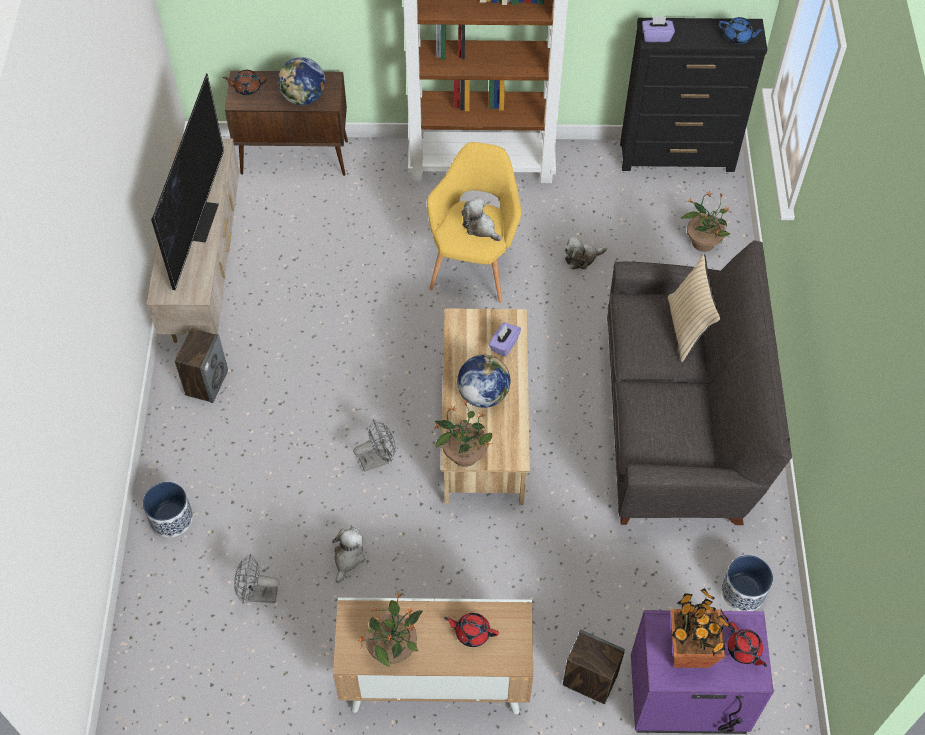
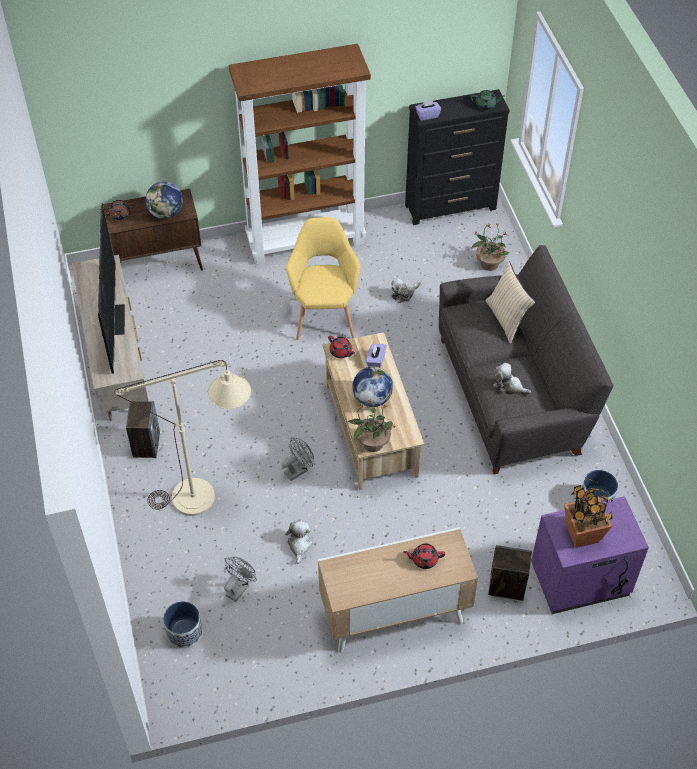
camera: 15 degrees left, 5 degrees down
planter [143,482,193,537] -> planter moved to [163,601,203,648]
grey fan [234,554,280,604] -> grey fan turned 135 degrees clockwise [224,557,257,602]
potted plant [358,591,423,667] -> none
plush toy [461,198,502,241] -> plush toy moved to [493,363,531,395]
blue teapot [719,17,764,44] -> green teapot [470,90,505,110]
red teapot [727,622,767,667] -> red teapot moved to [328,335,355,358]
none -> beige floor lamp [115,360,251,516]

